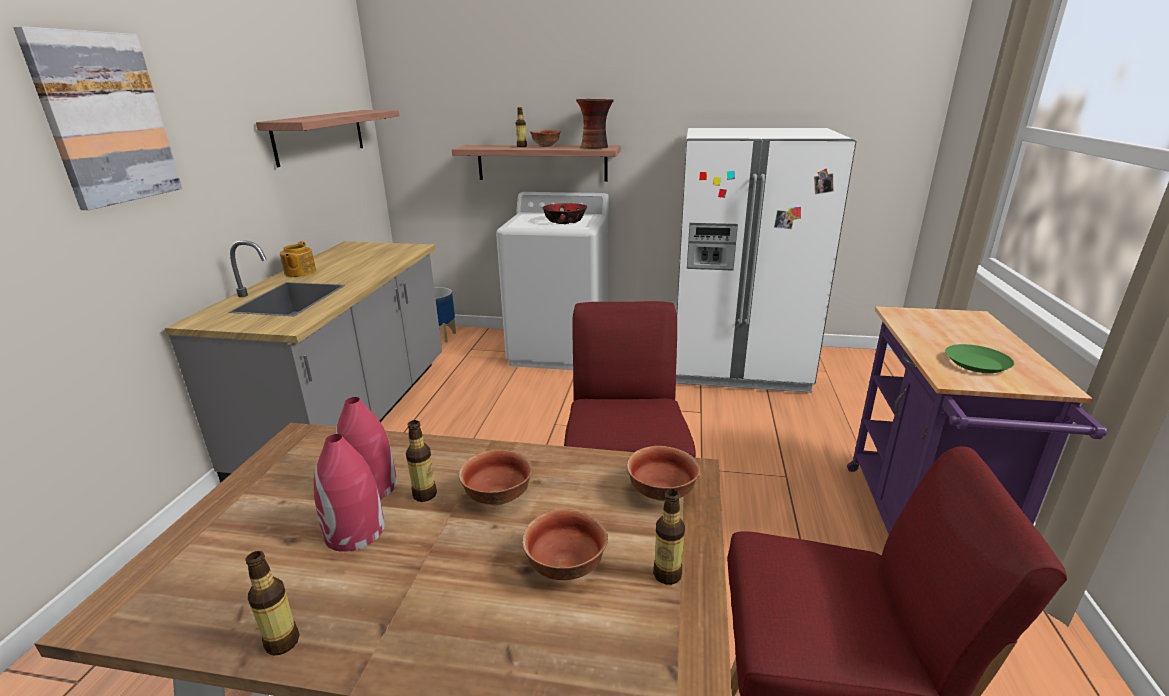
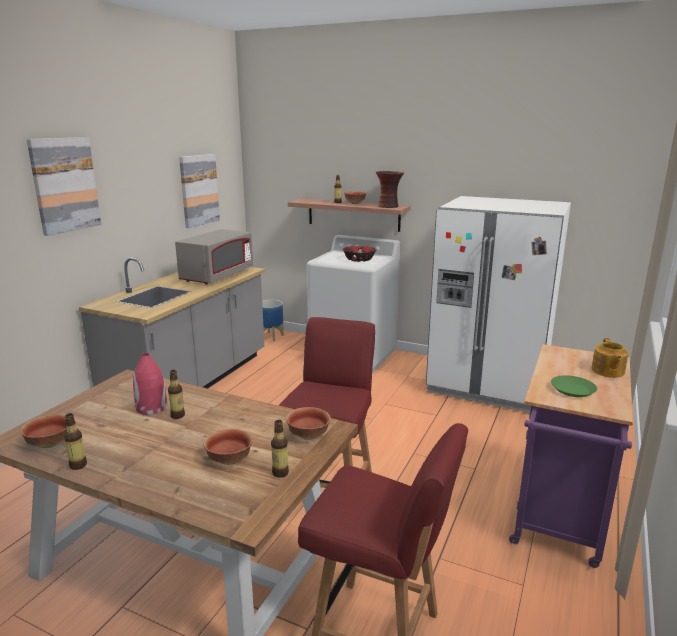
camera: 15 degrees right, 5 degrees down
shelf [256,110,399,167] -> picture [179,154,220,228]
teapot [280,241,316,277] -> teapot moved to [591,338,628,378]
red vase [313,434,385,552] -> none
bowl [459,450,533,505] -> bowl moved to [20,414,67,448]
none -> grey microwave [175,229,253,285]

